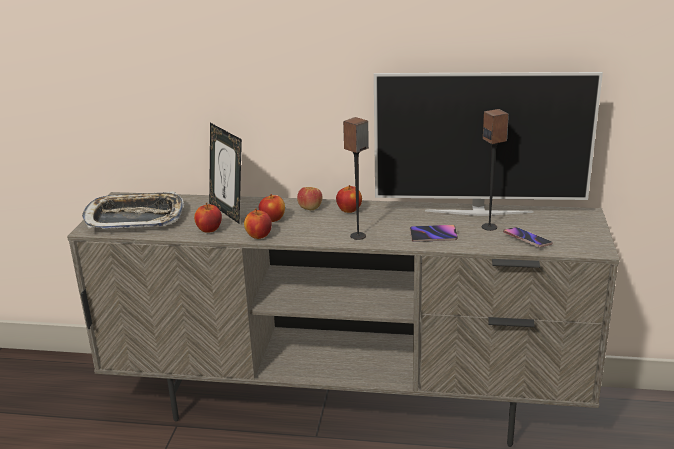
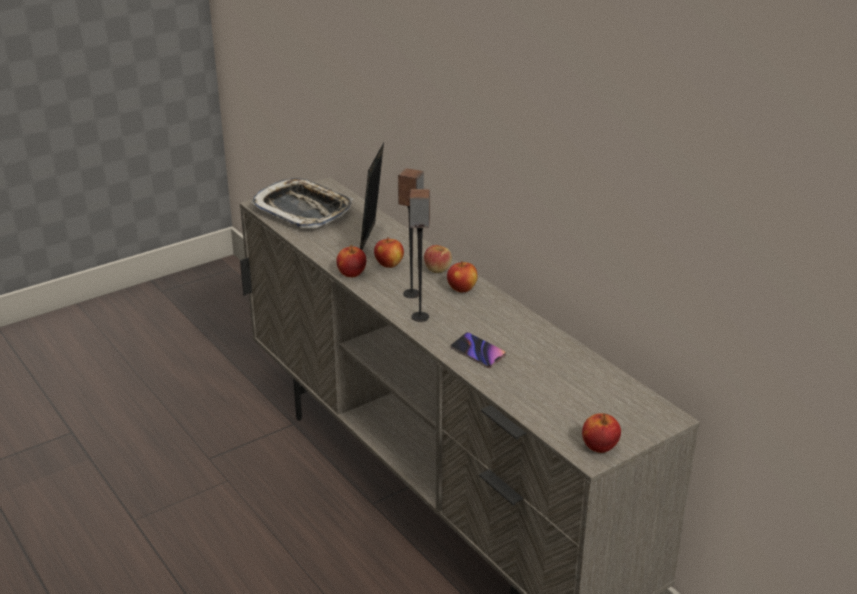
camera: 45 degrees right, 5 degrees up
apple [194,203,222,233] -> apple moved to [582,413,621,453]
television [374,72,603,216] -> none
speaker [482,109,509,231] -> speaker moved to [398,168,424,298]
phone [503,227,553,247] -> none

